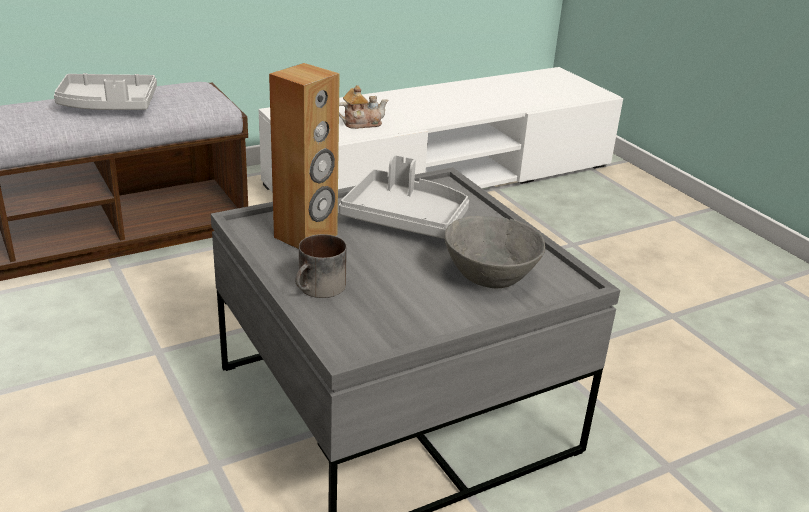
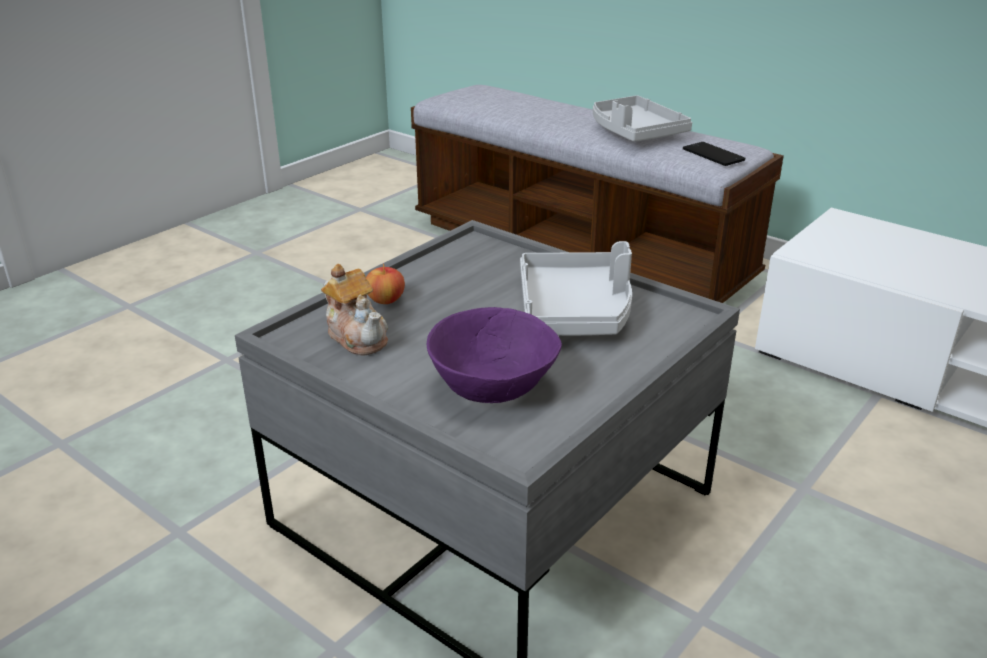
camera: 70 degrees right, 0 degrees up
brown speaker [269,63,340,249] -> none
mug [295,234,347,298] -> apple [366,264,405,304]
teapot [339,85,389,129] -> teapot moved to [321,264,388,356]
grey bowl [445,216,545,289] -> purple bowl [427,307,562,403]
none -> phone [683,142,745,166]

